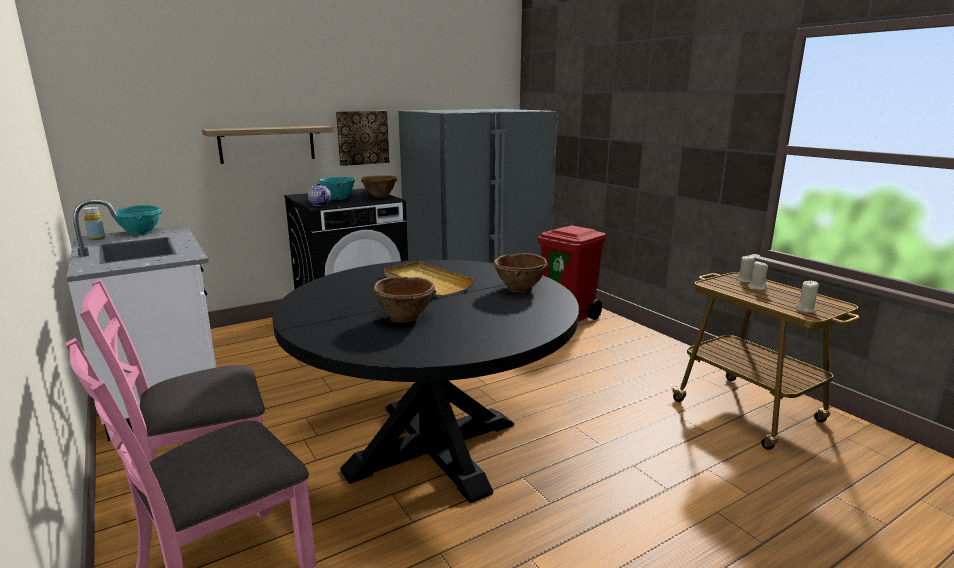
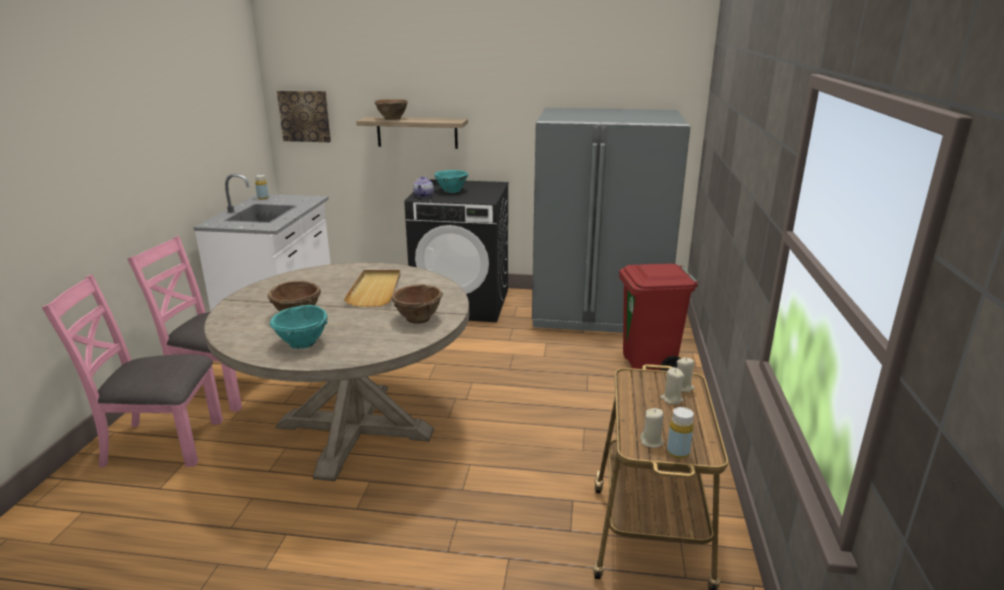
camera: 40 degrees right, 5 degrees up
turquoise bowl [112,205,162,235] -> turquoise bowl moved to [270,305,328,349]
black dining table [272,260,579,503] -> beige dining table [204,263,469,481]
picture [336,111,390,166] -> picture moved to [277,90,331,142]
brown bowl [361,175,397,198] -> brown bowl moved to [375,99,408,120]
none -> yellow bottle [667,407,694,459]

